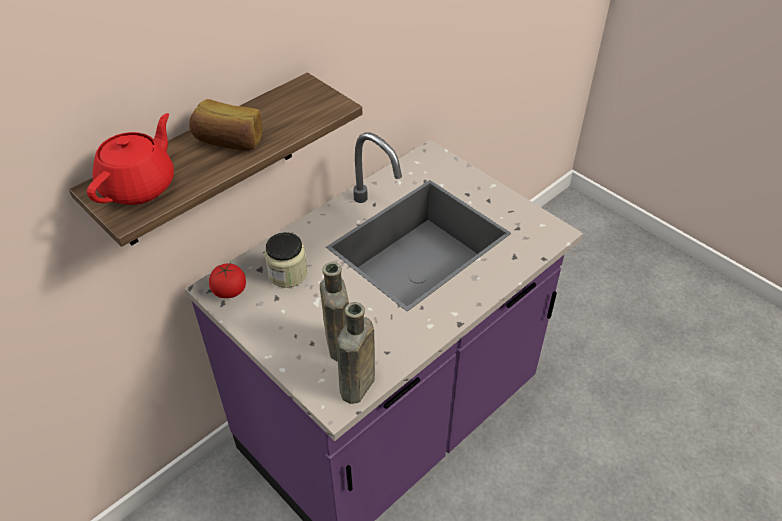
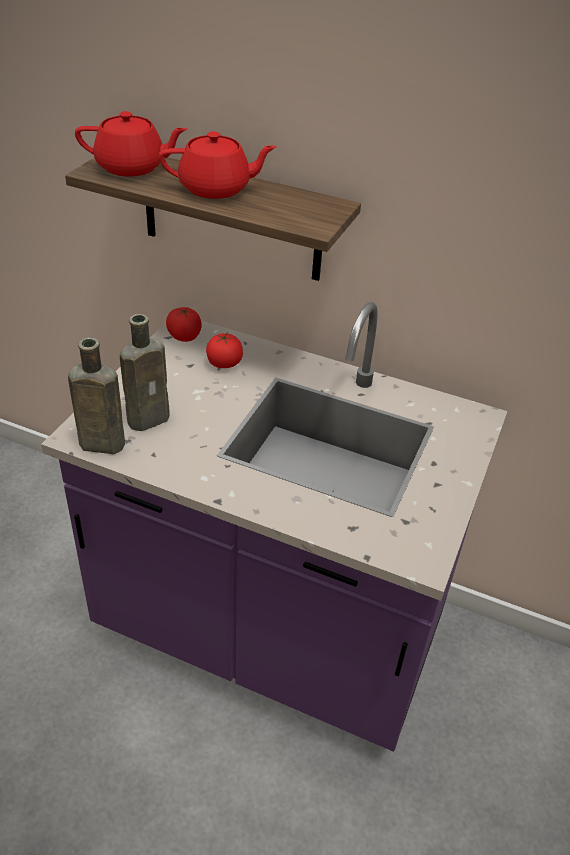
camera: 65 degrees right, 5 degrees down
bread [189,99,263,151] -> red teapot [159,131,277,199]
jar [265,232,307,288] -> tomato [206,333,243,368]

